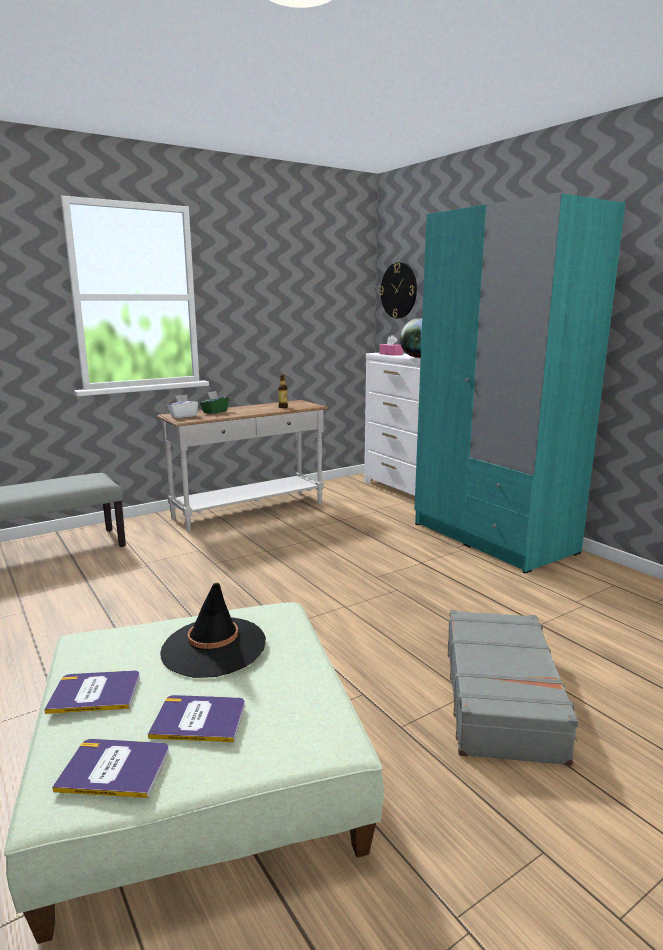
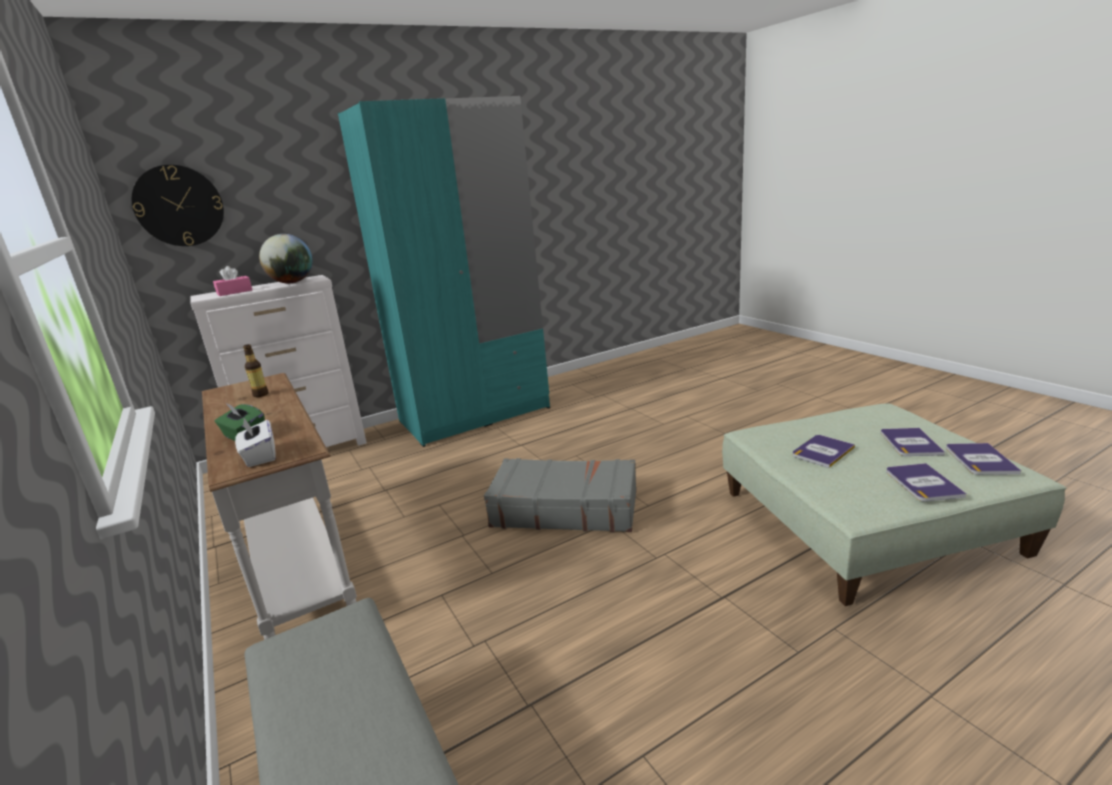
camera: 85 degrees left, 5 degrees up
black hat [160,583,266,678] -> book [792,435,855,468]
grey suitcase [448,610,579,766] -> grey suitcase moved to [484,458,637,533]

